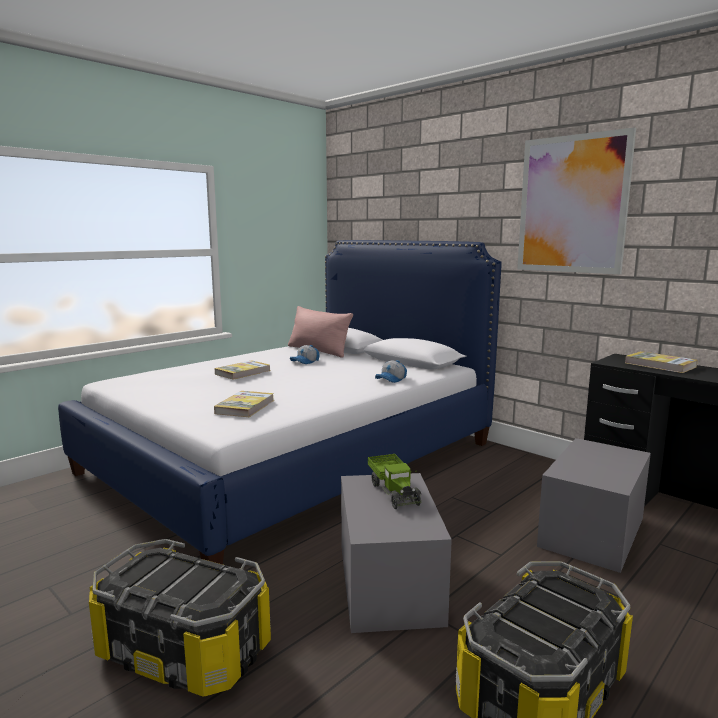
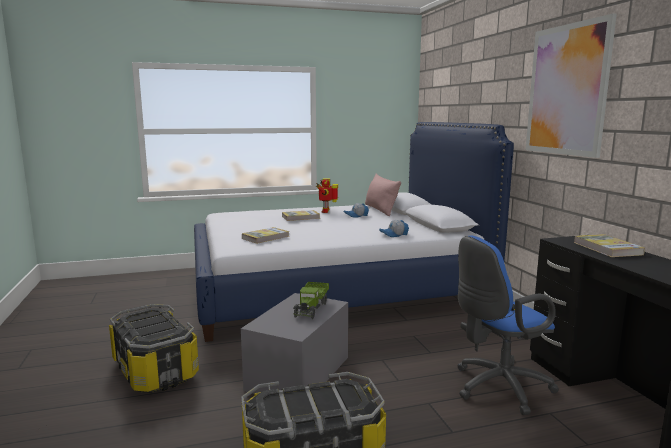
camera: 30 degrees right, 0 degrees up
grey storage box [537,438,651,573] -> blue office chair [457,236,559,415]
none -> toy robot [316,179,338,213]

